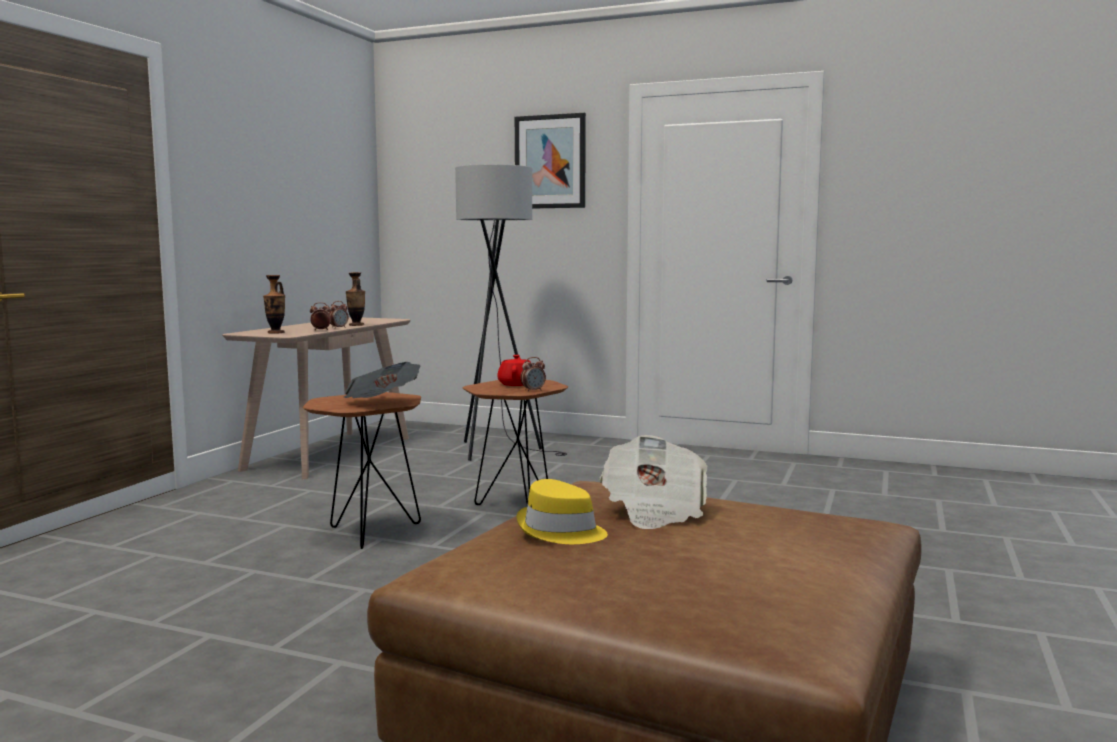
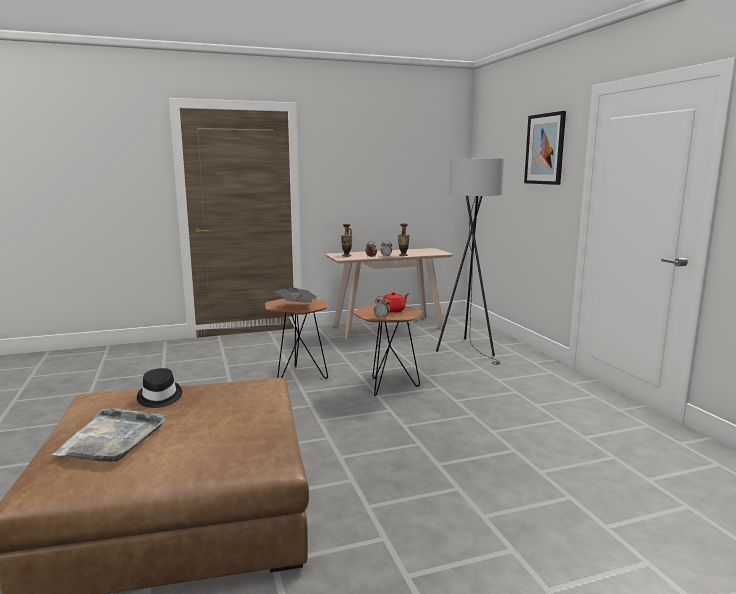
camera: 50 degrees right, 5 degrees up
yellow hat [517,479,608,544] -> black hat [137,368,182,408]
newspaper [600,435,708,529] -> none
none -> grey tray [52,408,167,462]

